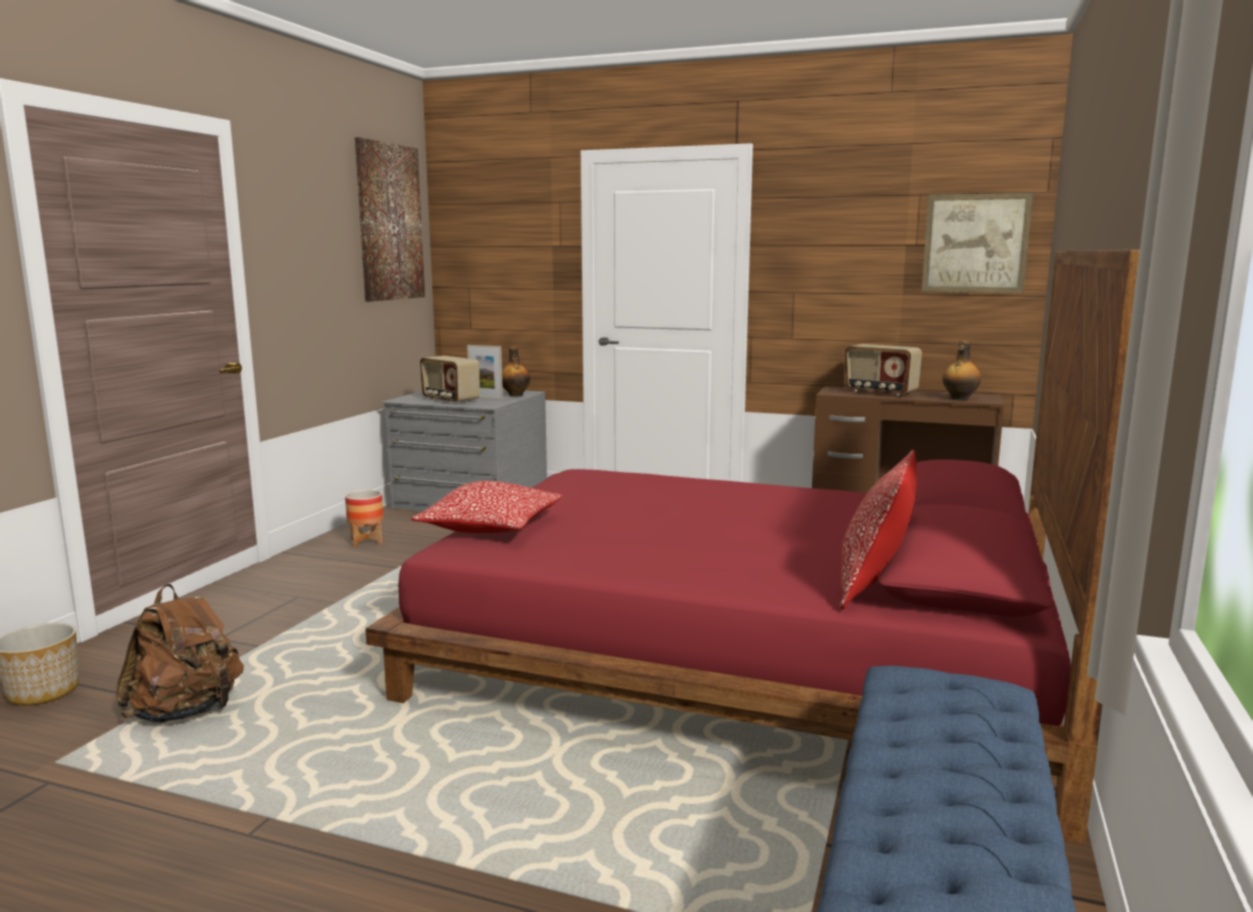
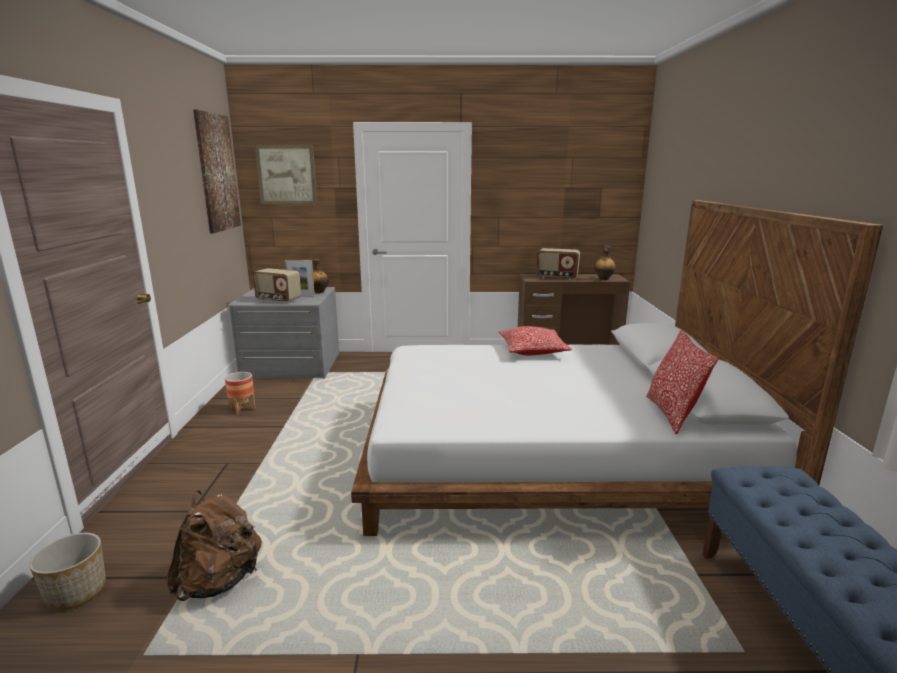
camera: 20 degrees left, 5 degrees up
red bed [365,250,1140,845] -> white bed [351,200,883,536]
pillow [411,481,563,533] -> pillow moved to [499,326,572,355]
picture [922,193,1033,293] -> picture moved to [255,145,317,204]

